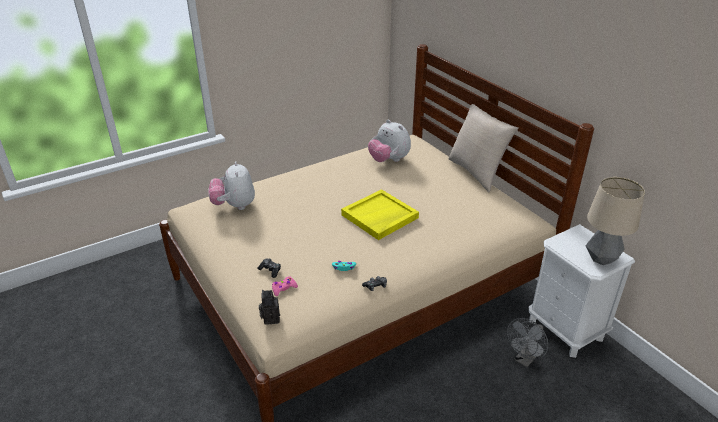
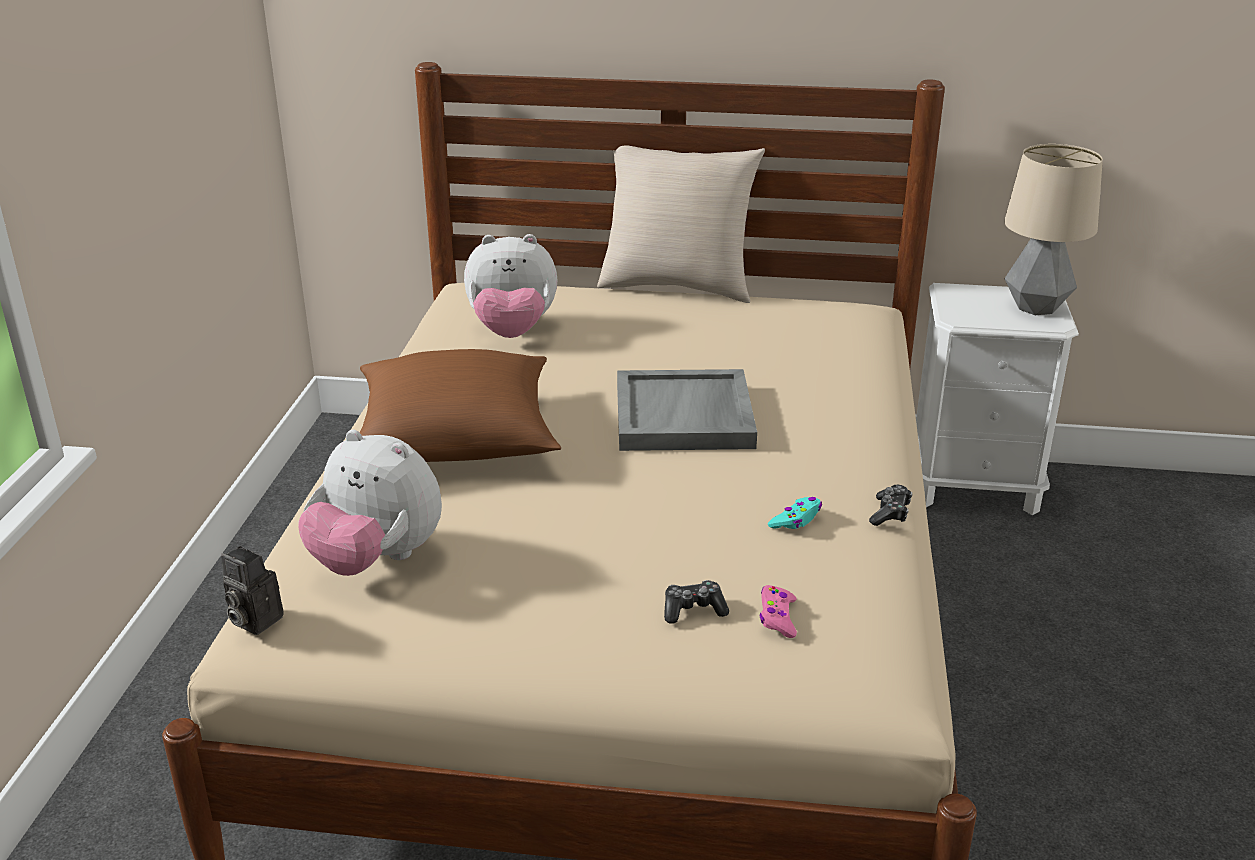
camera: 50 degrees left, 5 degrees down
camera [259,290,280,325] -> camera moved to [221,546,284,635]
yellow tray [341,189,419,240] -> grey tray [617,369,757,451]
grey fan [507,318,548,367] -> none
none -> brown pillow [360,349,561,462]

